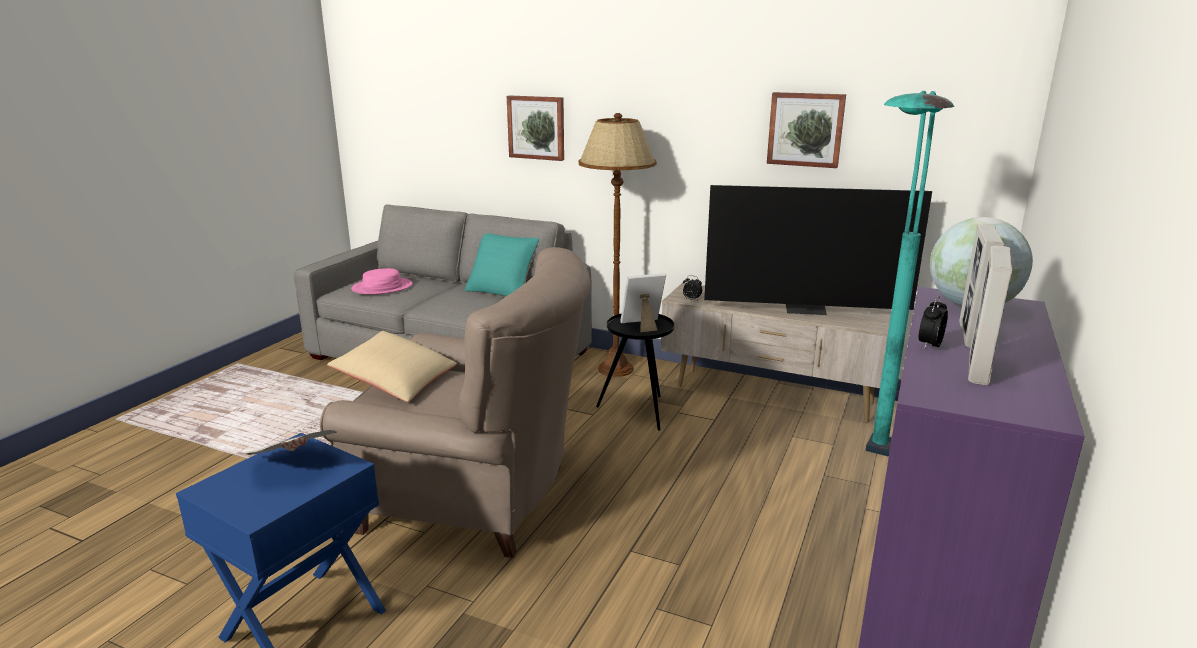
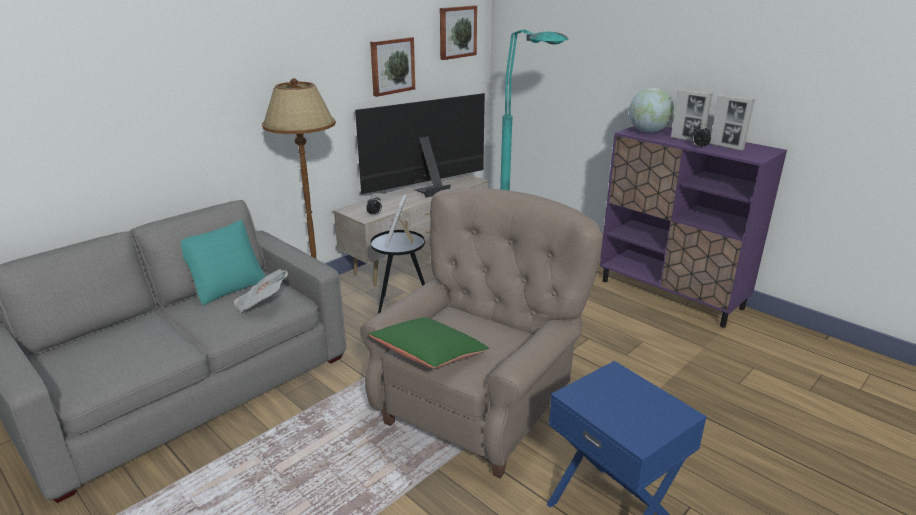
camera: 70 degrees left, 5 degrees up
newspaper [246,430,337,455] -> newspaper moved to [234,269,288,313]
beige pillow [327,331,457,402] -> green pillow [368,318,489,368]
pink hat [351,268,412,295] -> none
picture [507,95,564,161] -> picture moved to [440,5,477,60]
television [704,185,932,315] -> television turned 150 degrees counterclockwise [355,93,485,198]

